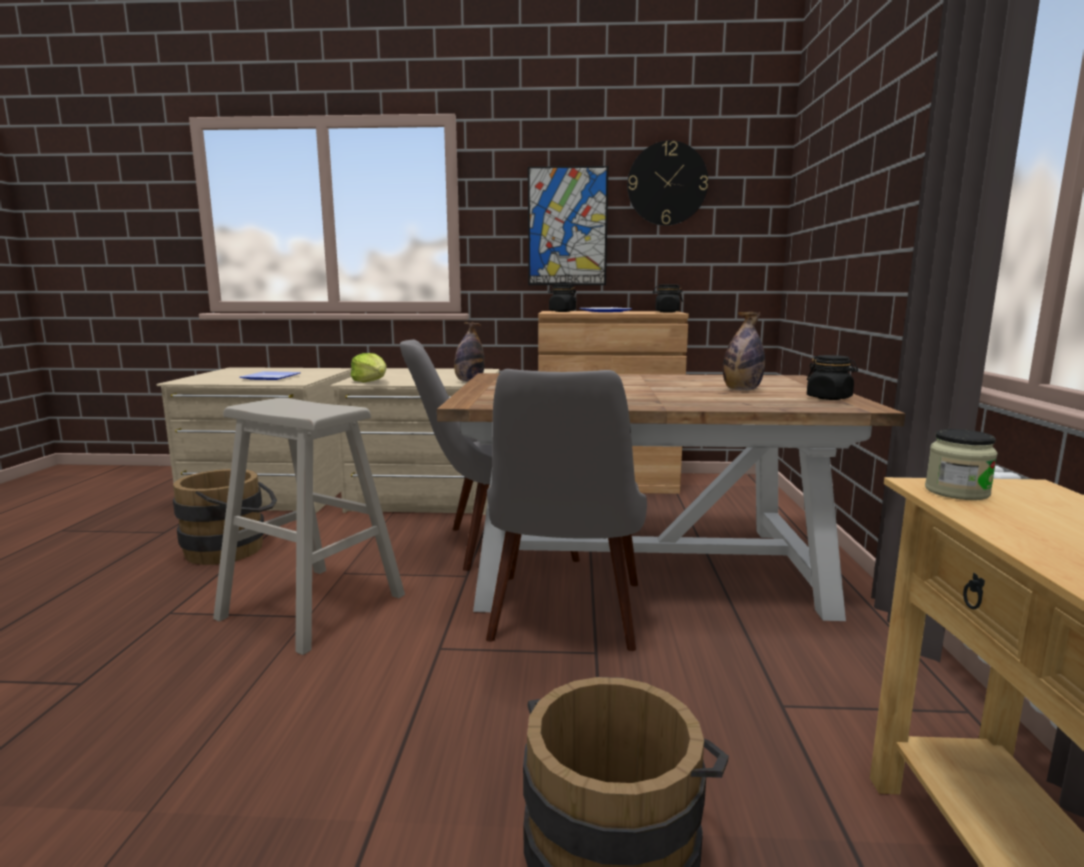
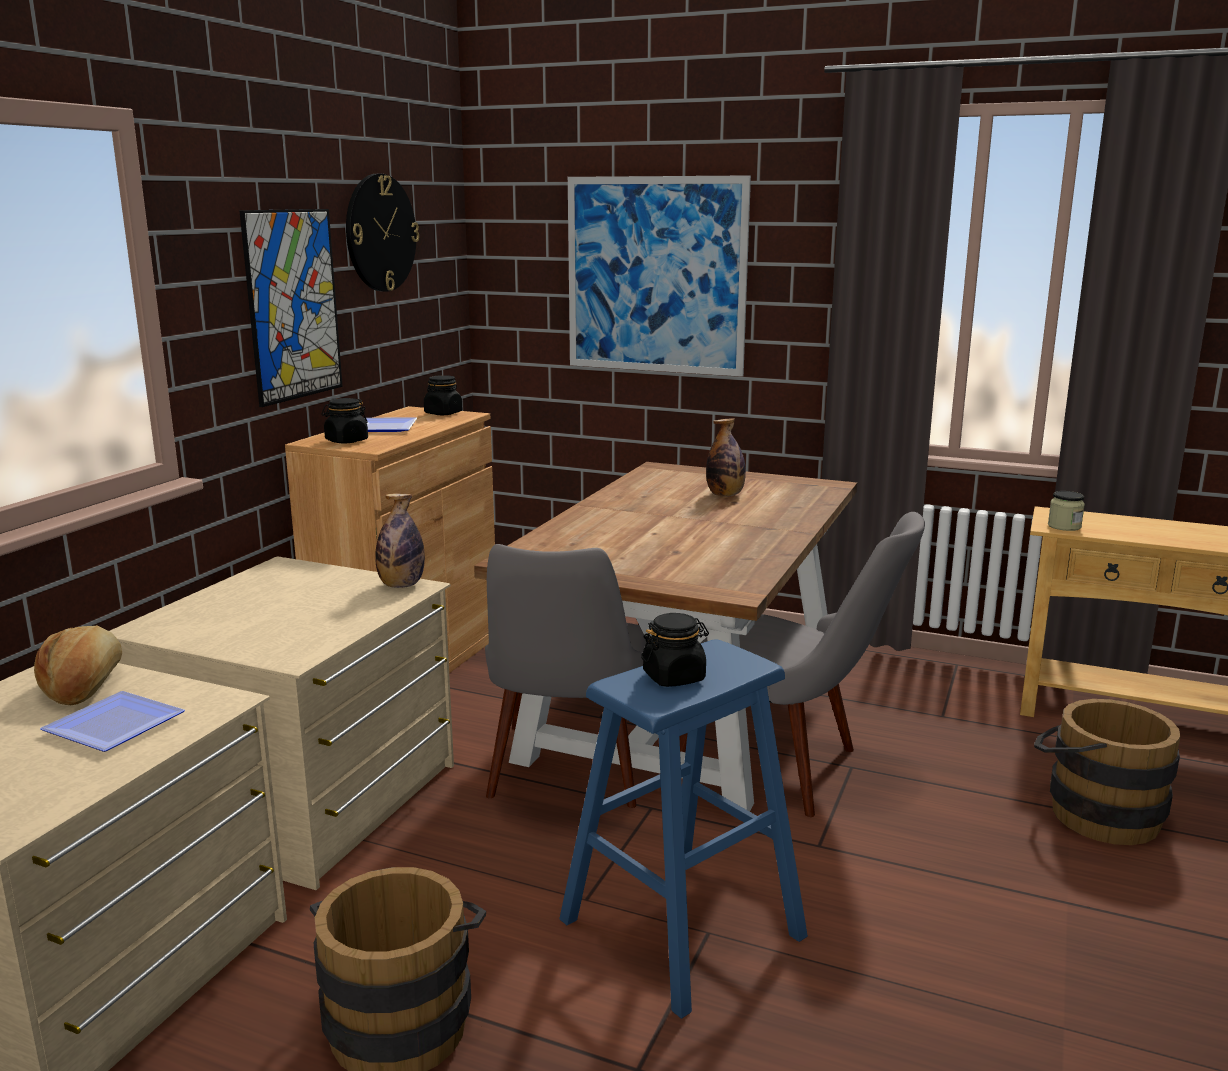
camera: 70 degrees left, 5 degrees up
beige stool [213,398,405,655] -> blue stool [559,639,808,1019]
lettuce [350,353,386,382] -> none
black jar [807,355,858,400] -> black jar moved to [641,613,709,687]
none -> bread [34,625,122,705]
none -> picture [568,175,751,377]

